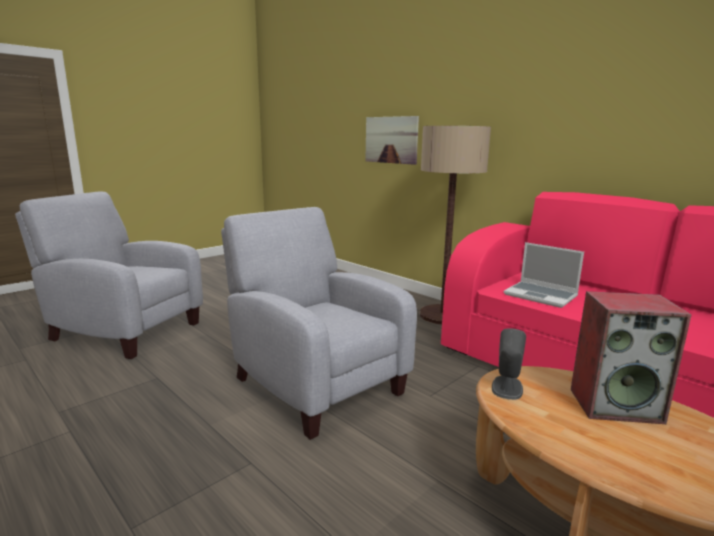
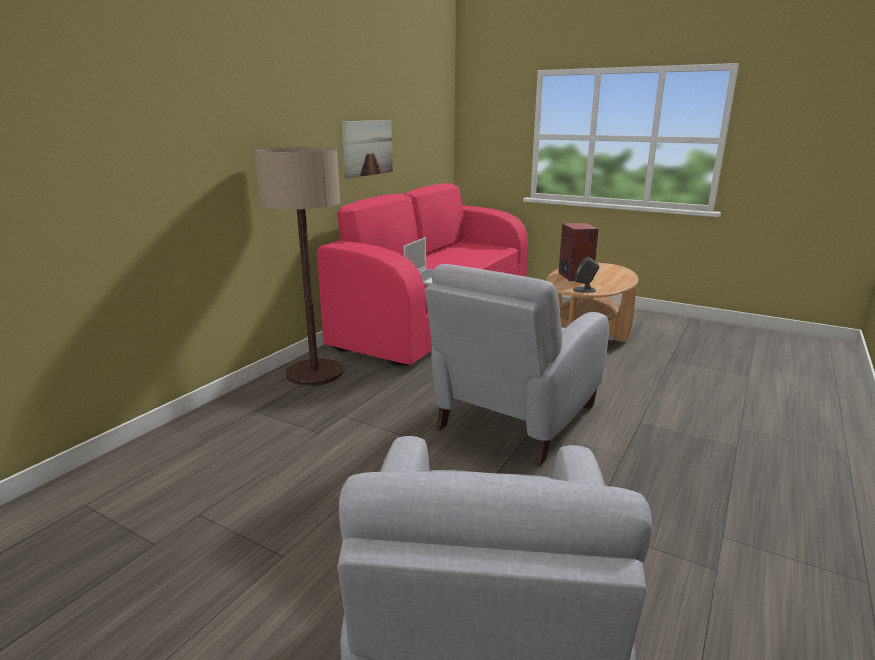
camera: 105 degrees left, 5 degrees up
picture [365,116,419,165] -> picture moved to [342,120,393,179]

